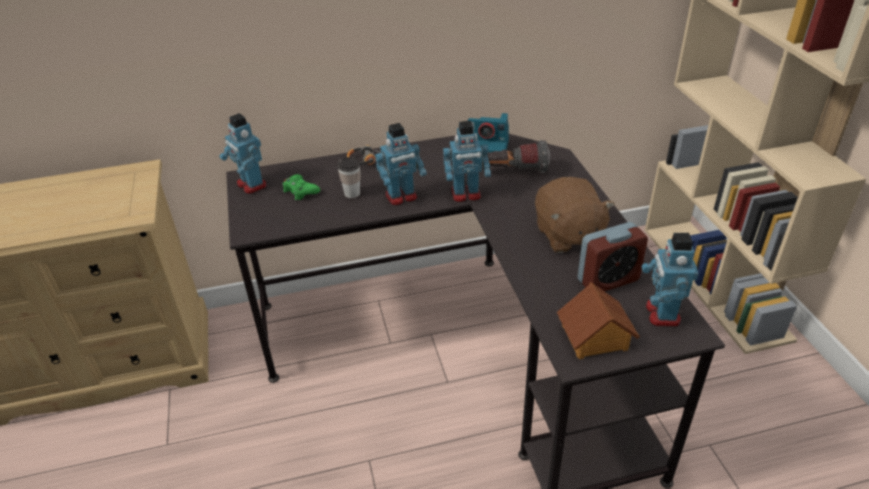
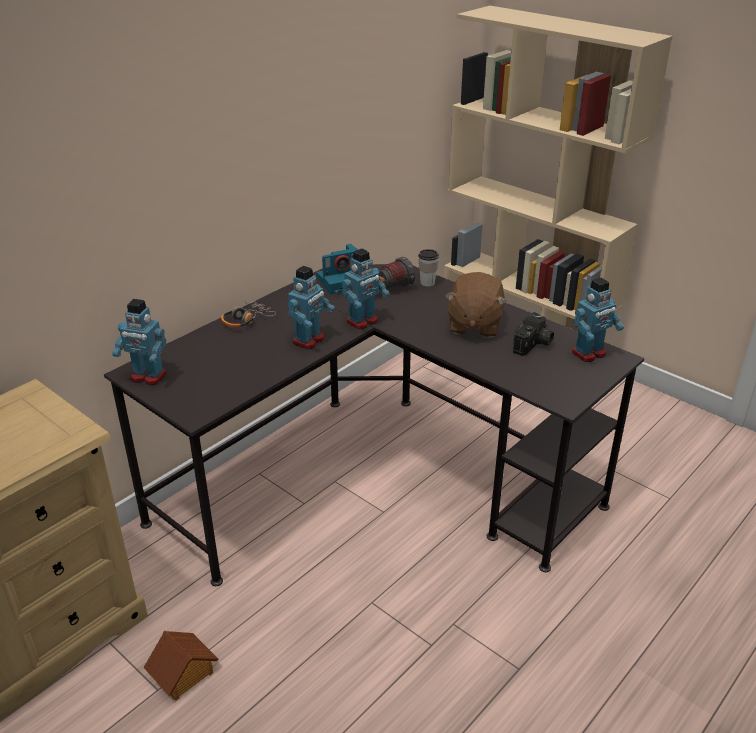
camera: 35 degrees left, 5 degrees down
green game controller [282,174,320,200] -> none
cup [337,157,360,198] -> cup moved to [418,249,439,287]
brown plush toy [535,177,614,253] -> brown plush toy turned 60 degrees clockwise [445,272,507,338]
toy house [557,282,640,359] -> toy house moved to [143,631,218,700]
alarm clock [577,222,648,291] -> camera [513,314,554,356]
toy robot [642,233,699,327] -> toy robot turned 90 degrees counterclockwise [572,278,624,362]

